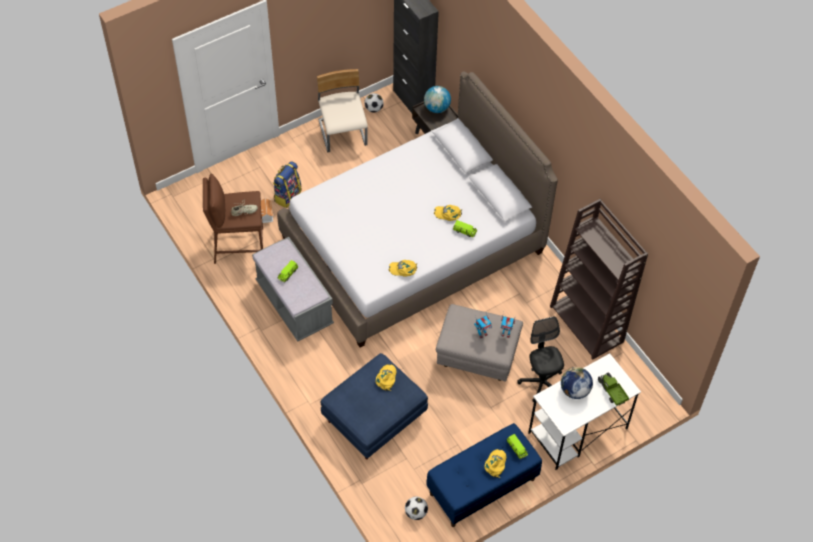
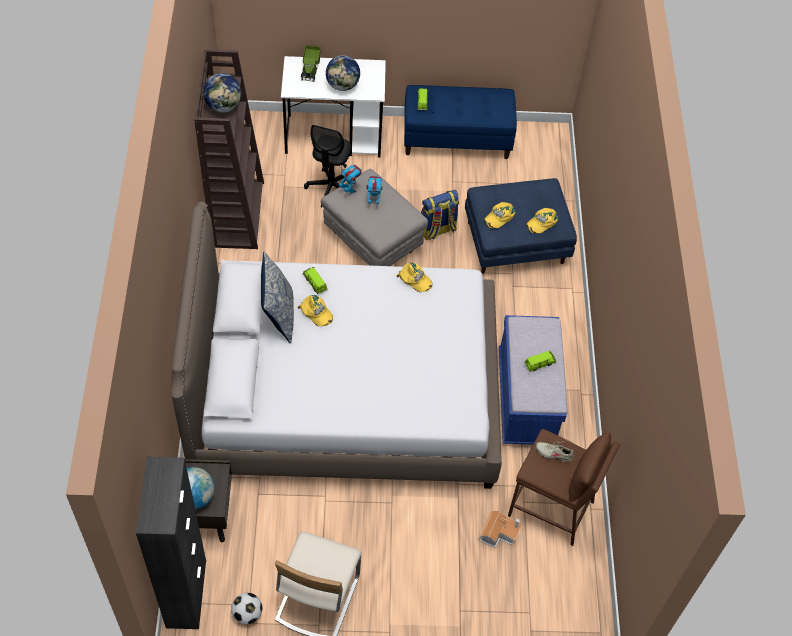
camera: 150 degrees left, 0 degrees up
grey bench [252,237,334,342] -> blue bench [499,315,567,445]
backpack [273,161,302,208] -> backpack moved to [421,190,459,240]
football [405,496,428,520] -> none
yellow cap [484,449,507,478] -> yellow cap moved to [527,208,558,234]
none -> globe [203,73,242,113]
none -> pillow [261,251,294,344]

